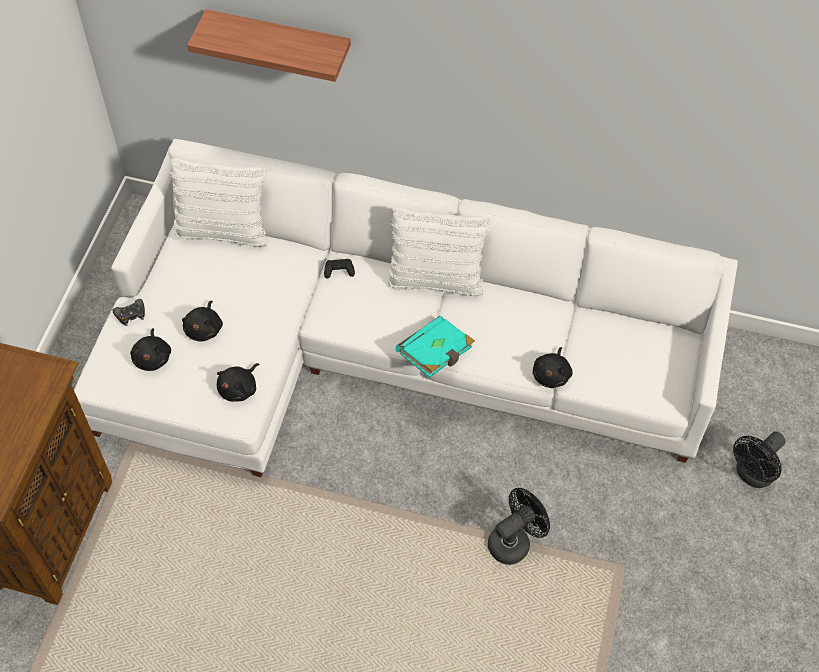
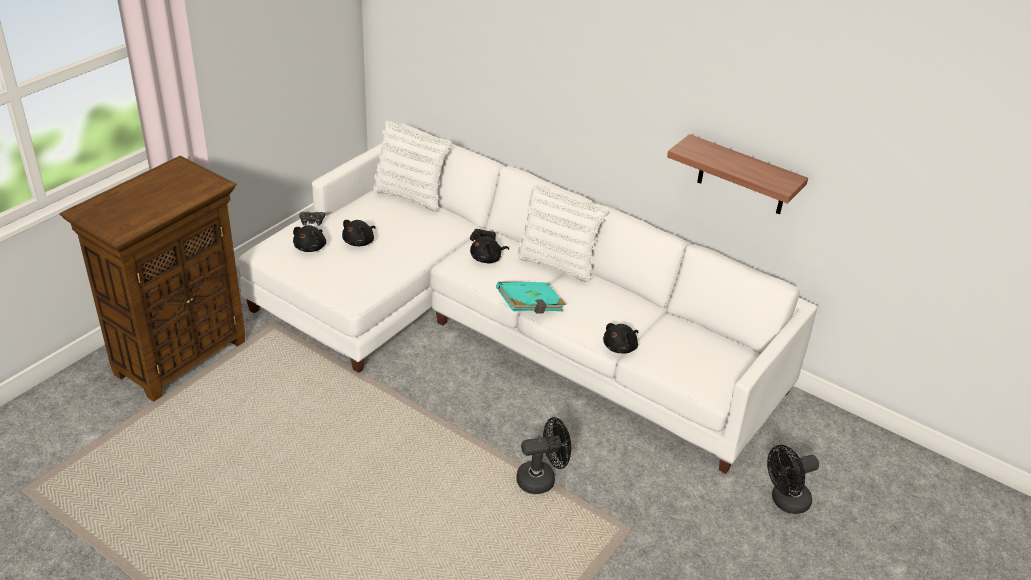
camera: 20 degrees right, 20 degrees down
shelf [187,9,351,82] -> shelf moved to [667,134,808,215]
black plush toy [217,363,259,402] -> black plush toy moved to [470,233,509,263]

